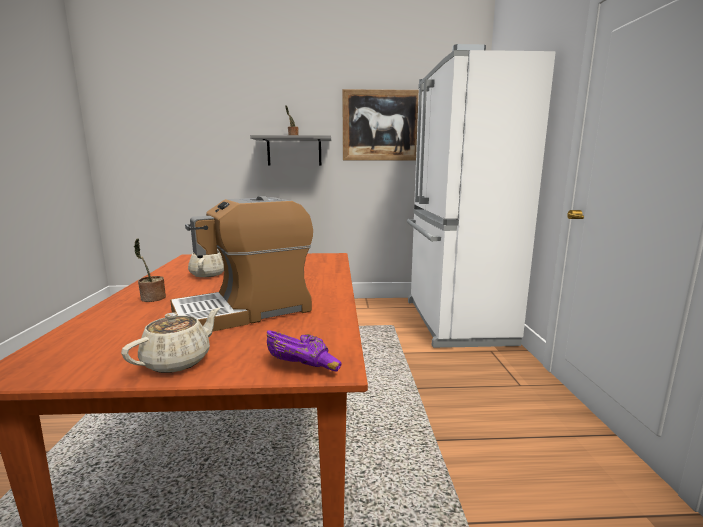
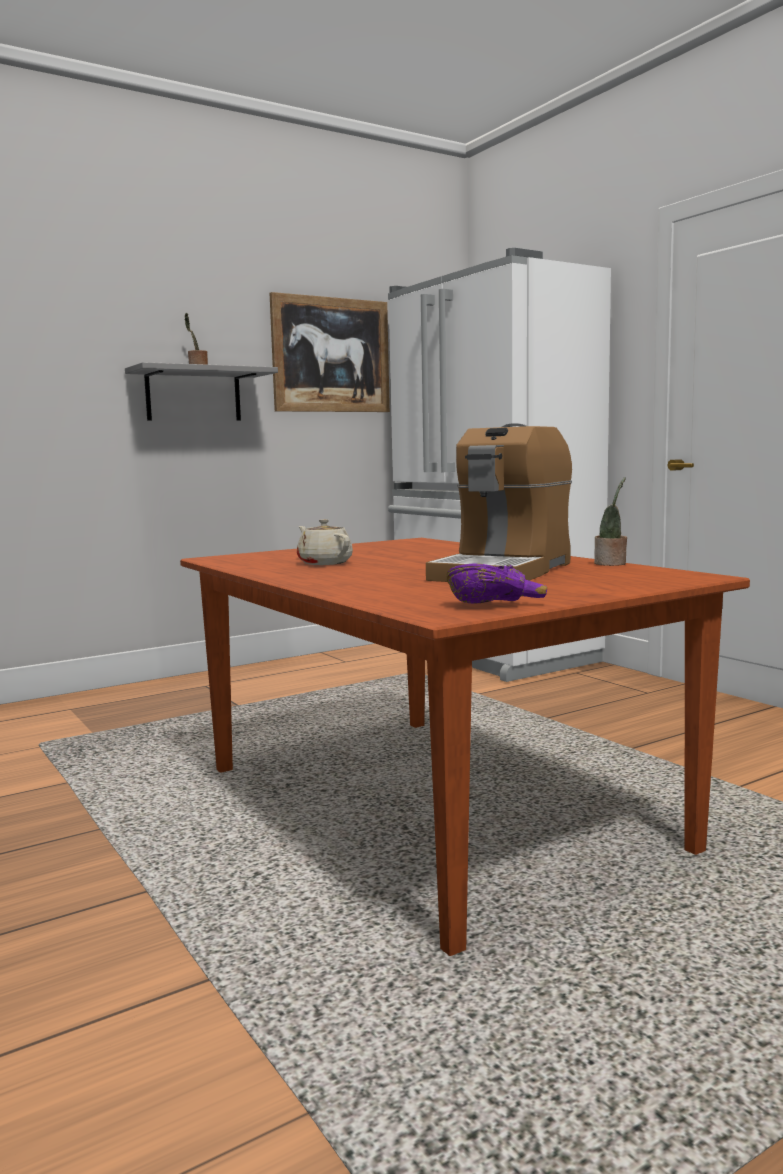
camera: 30 degrees left, 5 degrees down
beige teapot [121,308,220,373] -> none
potted plant [134,238,166,302] -> potted plant moved to [594,477,627,566]
purple bowl [267,330,342,372] -> purple bowl moved to [446,564,547,604]

